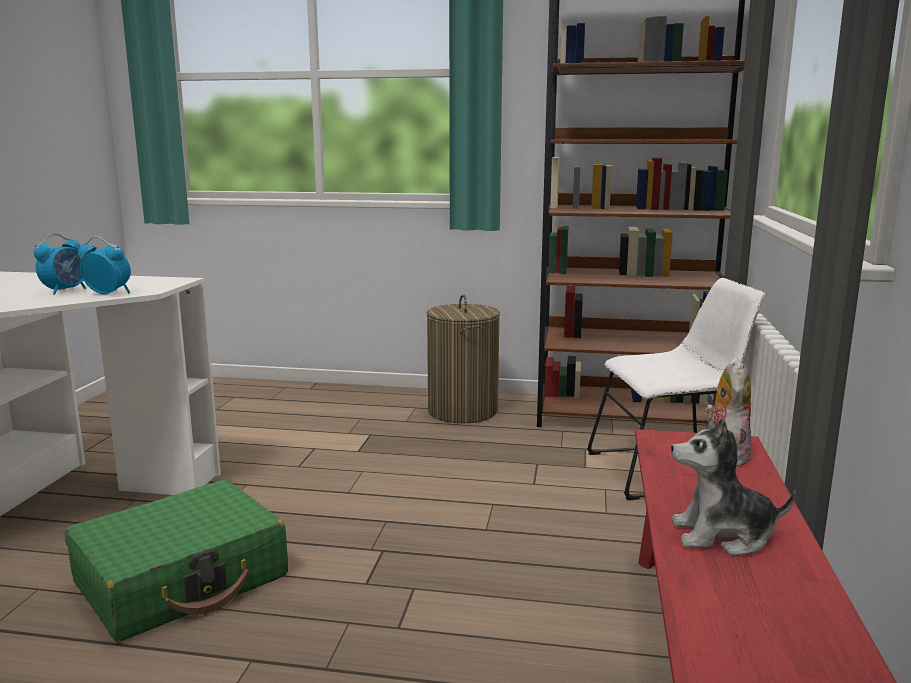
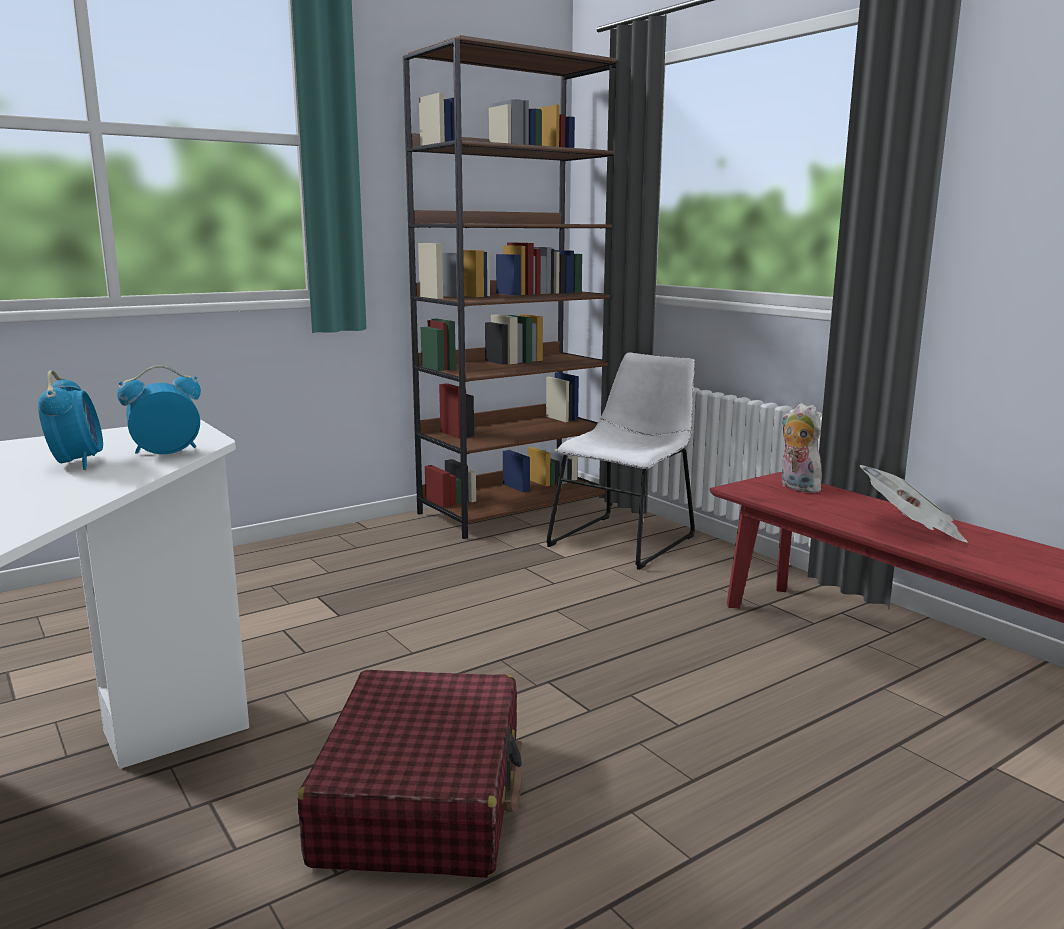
camera: 45 degrees left, 0 degrees up
green suitcase [65,480,288,642] -> red suitcase [298,670,522,878]
laundry basket [427,294,500,423] -> none
plush toy [671,418,796,556] -> newspaper [860,465,969,543]

